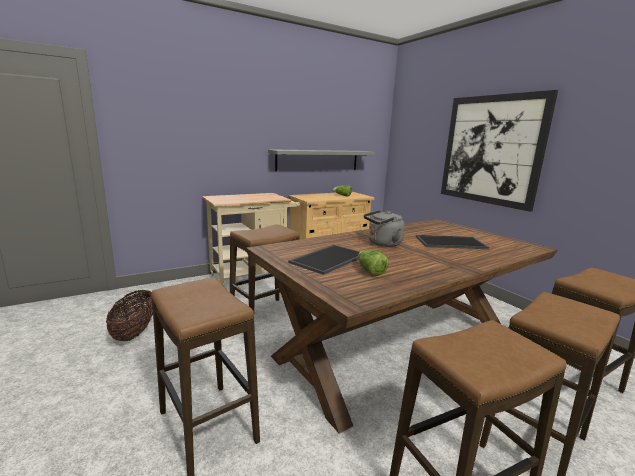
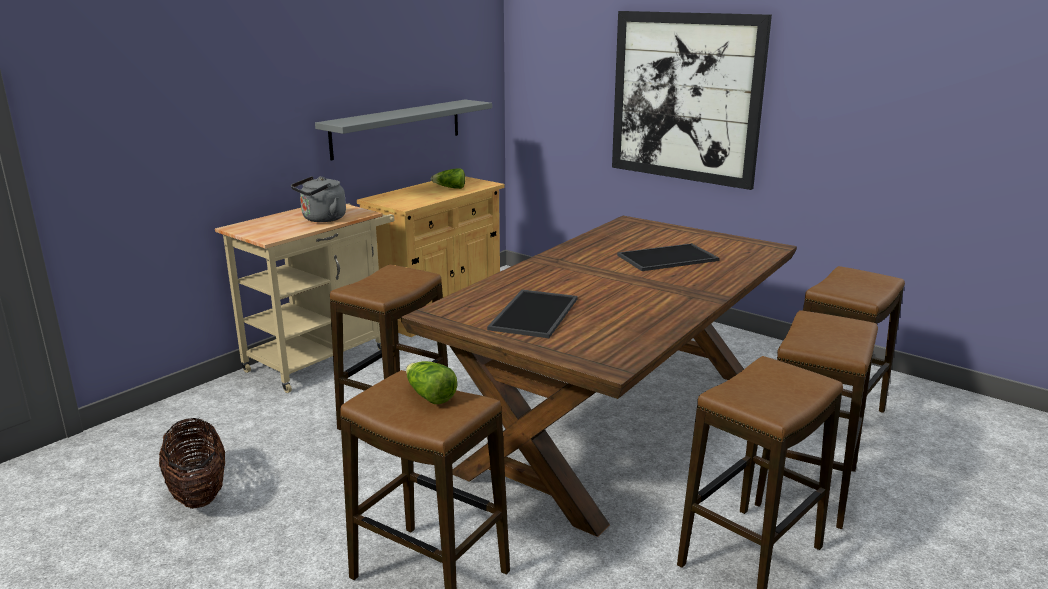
camera: 20 degrees left, 5 degrees up
lettuce [358,249,388,276] -> lettuce moved to [406,361,457,404]
grey kettle [364,210,404,247] -> grey kettle moved to [291,176,346,222]

